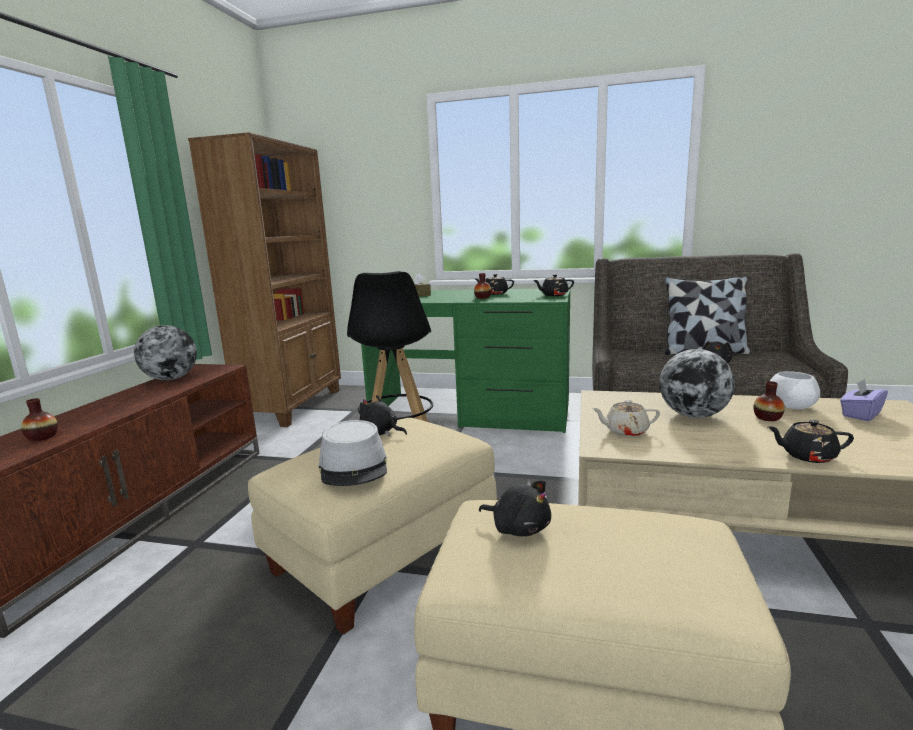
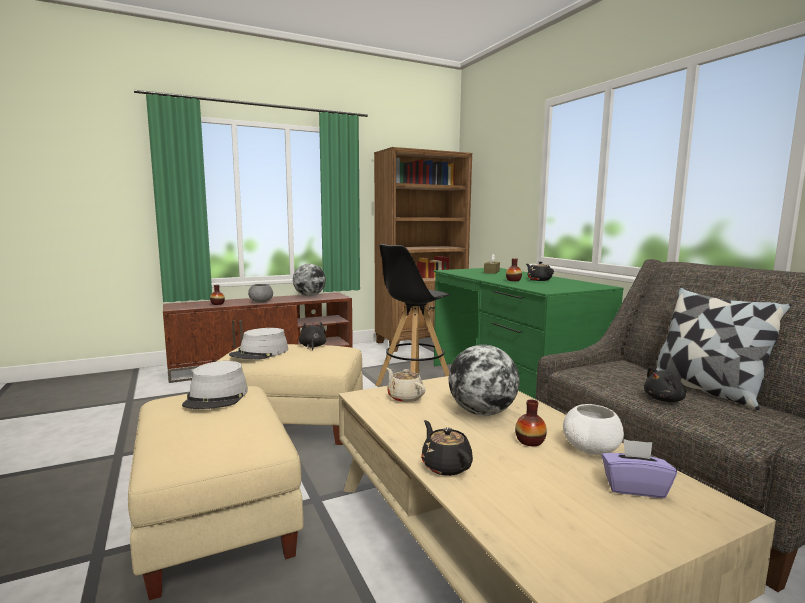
camera: 50 degrees right, 5 degrees down
black plush toy [479,480,551,536] -> grey hat [182,361,248,409]
black teapot [533,274,574,296] -> none
none -> grey bowl [248,284,273,303]

